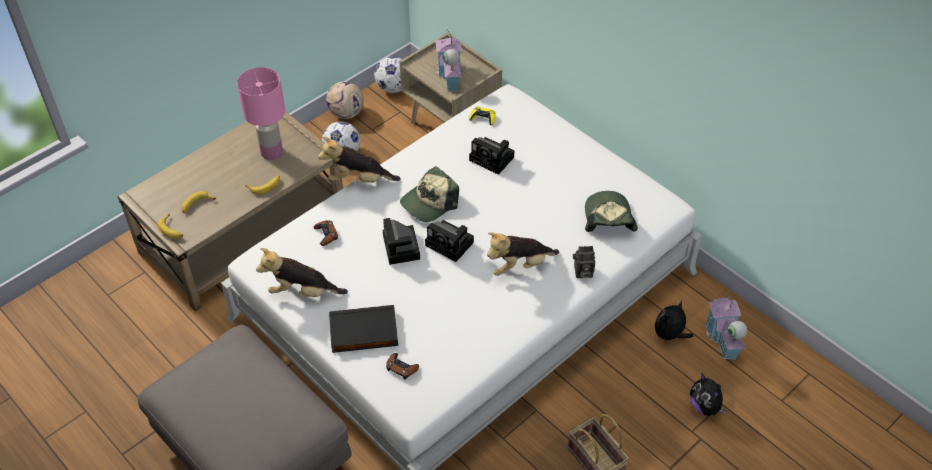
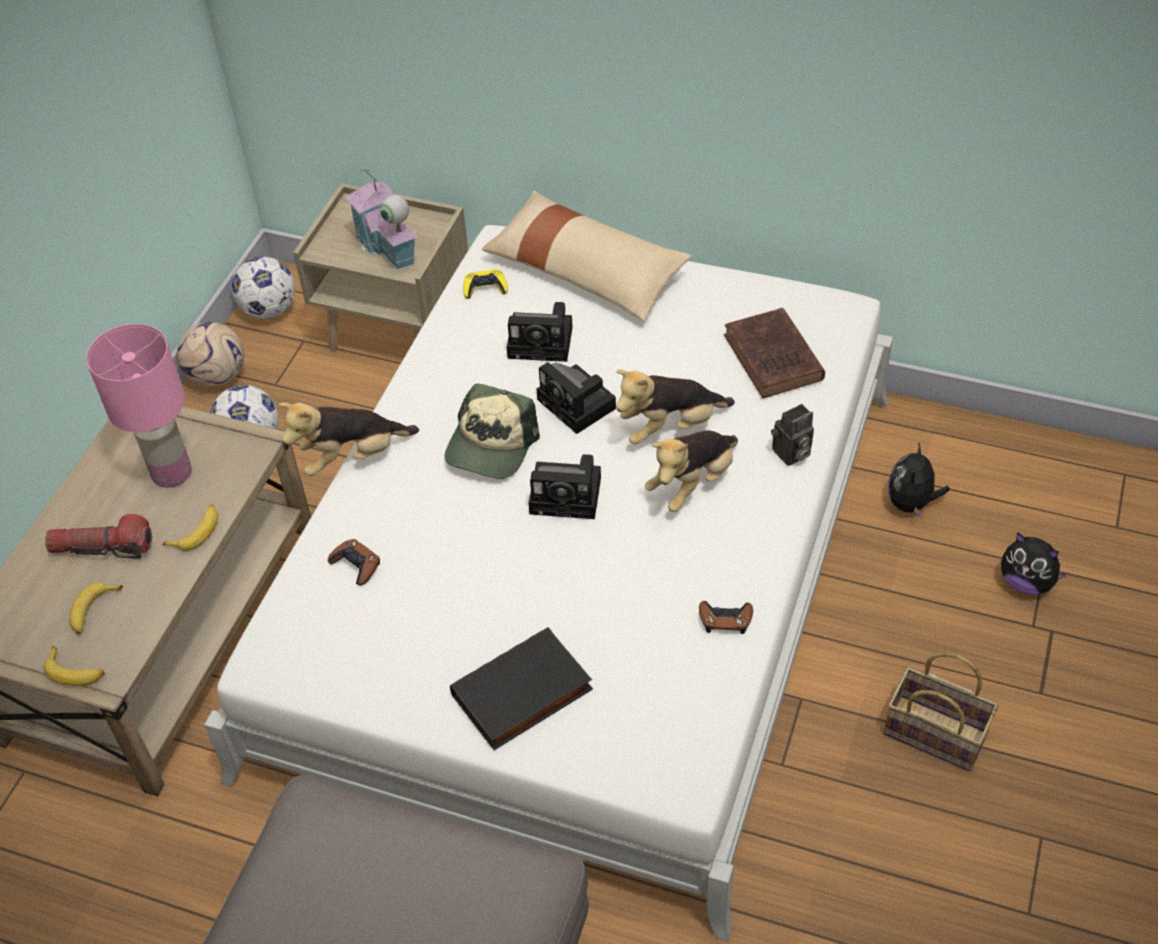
camera: 25 degrees left, 0 degrees up
plush toy [256,248,348,297] -> plush toy moved to [616,370,735,444]
camera [383,218,420,265] -> camera moved to [537,362,616,434]
brown game controller [386,353,419,380] -> brown game controller moved to [699,601,753,634]
cap [585,191,638,232] -> brown book [724,308,825,398]
toy house [705,292,747,360] -> none
none -> flashlight [45,514,152,559]
none -> beige pillow [482,190,692,321]

